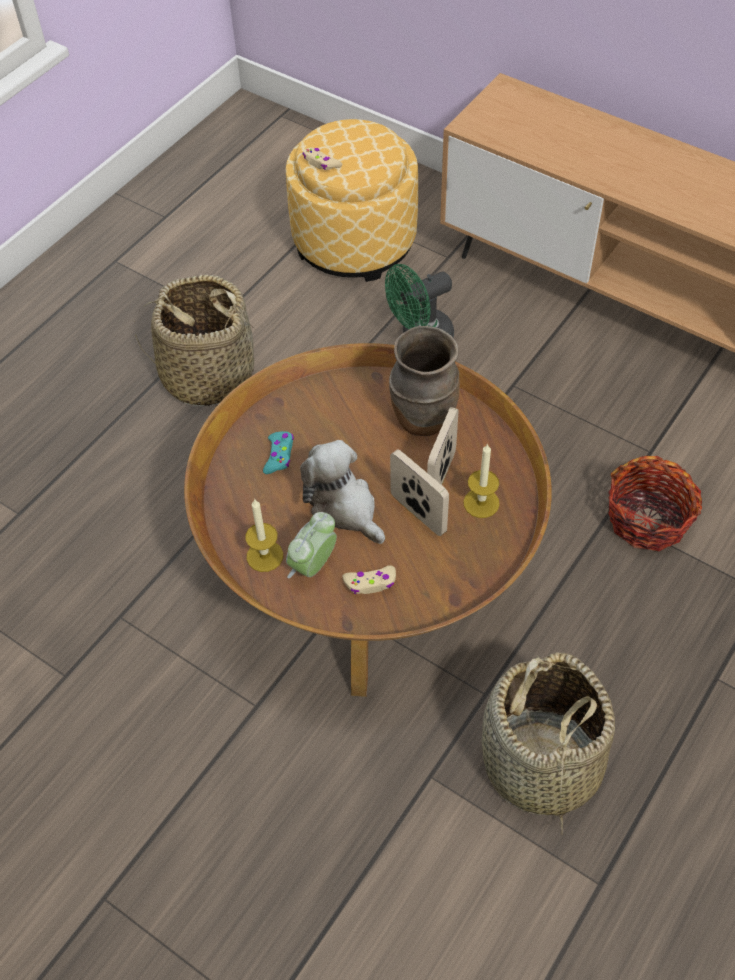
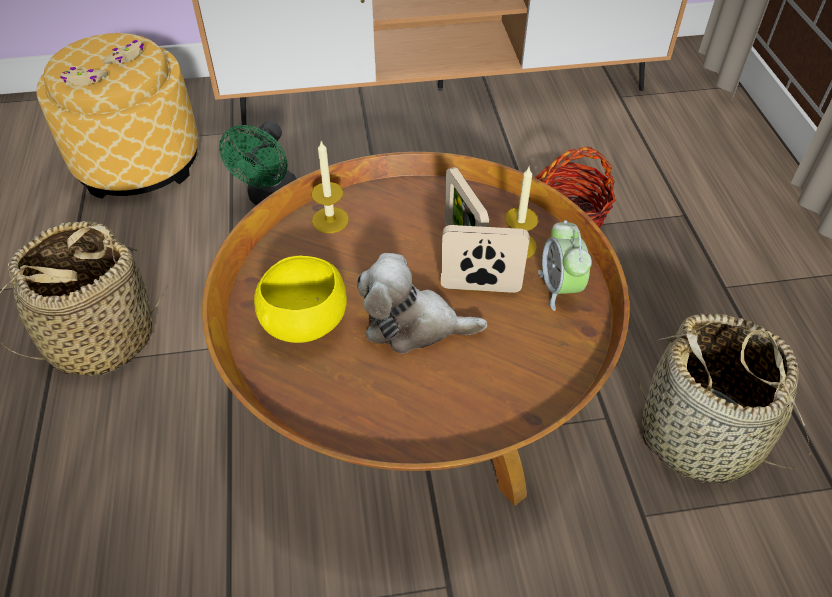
camera: 45 degrees left, 5 degrees down
candle [245,500,283,572] -> candle moved to [311,141,349,233]
turquoise game controller [263,431,294,474] -> yellow bowl [254,256,347,343]
alarm clock [286,512,337,578] -> alarm clock moved to [538,220,592,311]
beige game controller [343,565,396,594] -> beige game controller moved to [103,40,144,64]
brown vase [389,326,460,436] -> none

